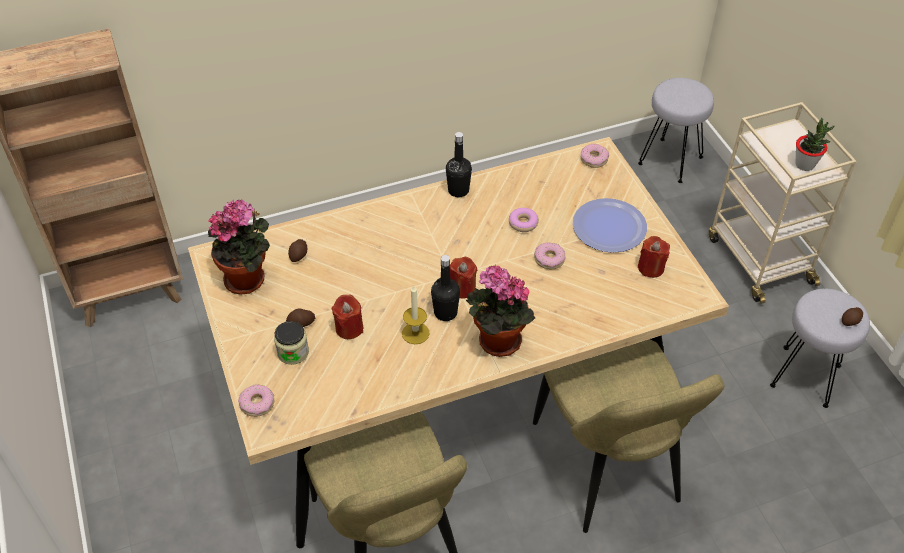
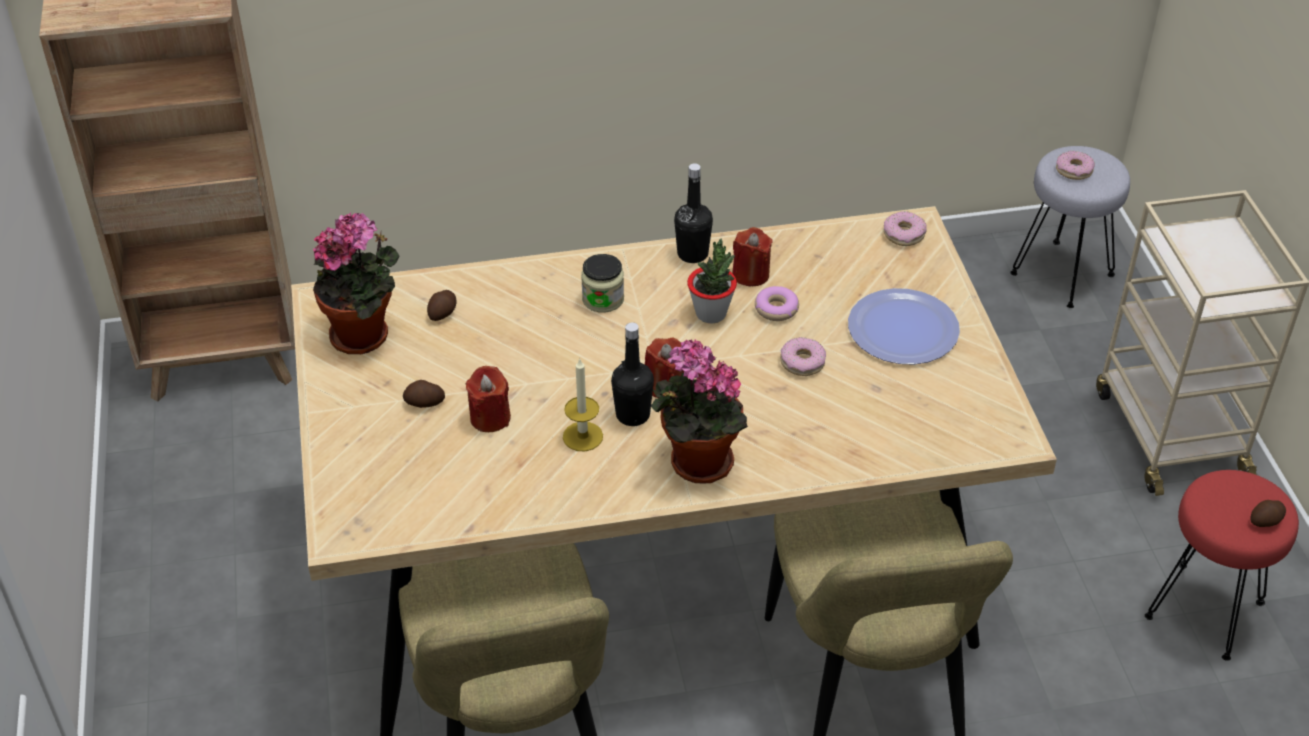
camera: 10 degrees right, 5 degrees down
donut [238,384,274,417] -> donut moved to [1056,151,1095,180]
jar [274,321,309,365] -> jar moved to [581,254,624,313]
red candle [638,236,670,278] -> red candle moved to [732,227,773,286]
grey stool [770,289,870,408] -> red stool [1145,470,1299,661]
potted plant [796,118,835,171] -> potted plant moved to [687,239,737,323]

